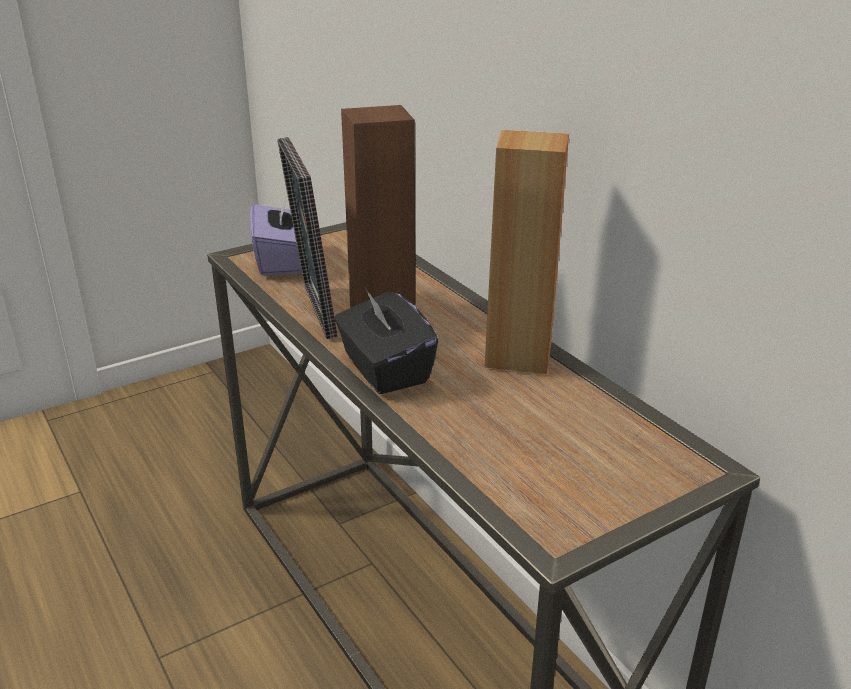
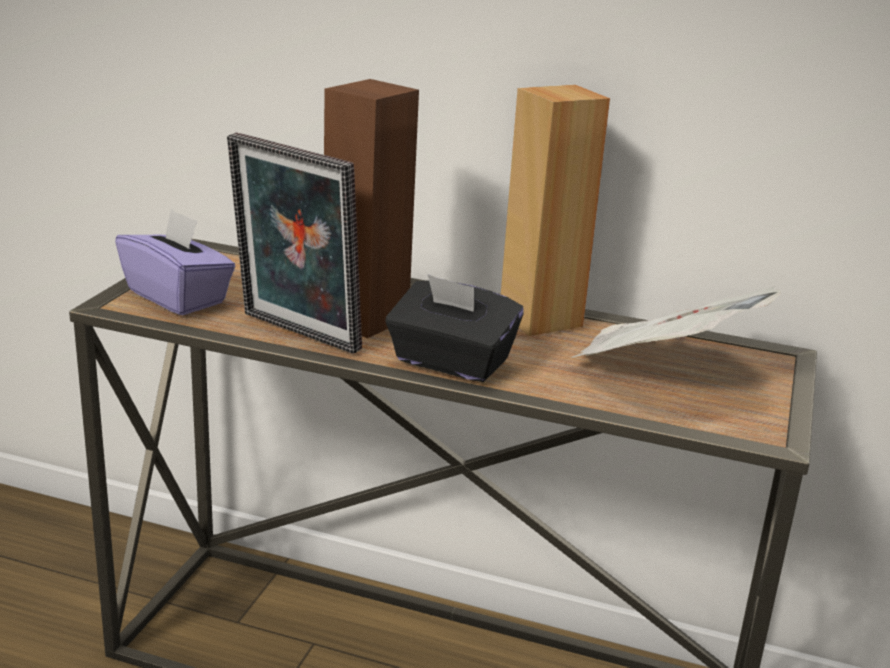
camera: 40 degrees left, 5 degrees down
none -> newspaper [571,286,781,358]

